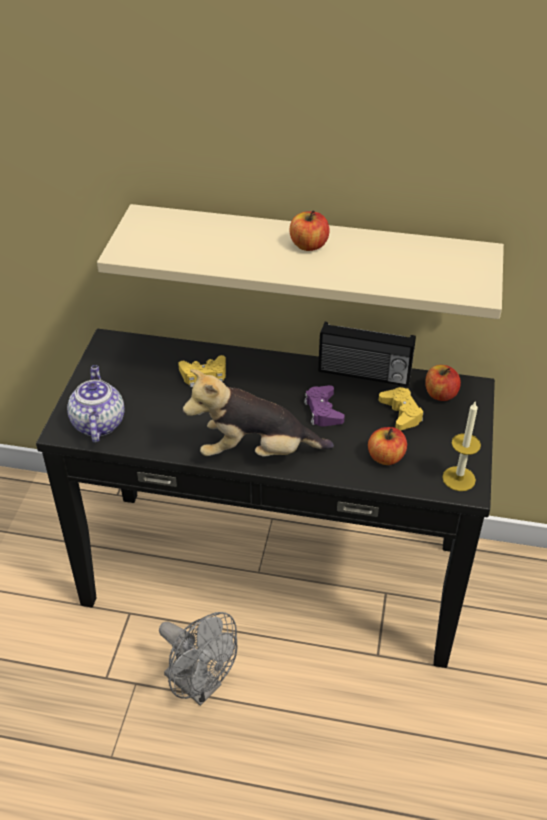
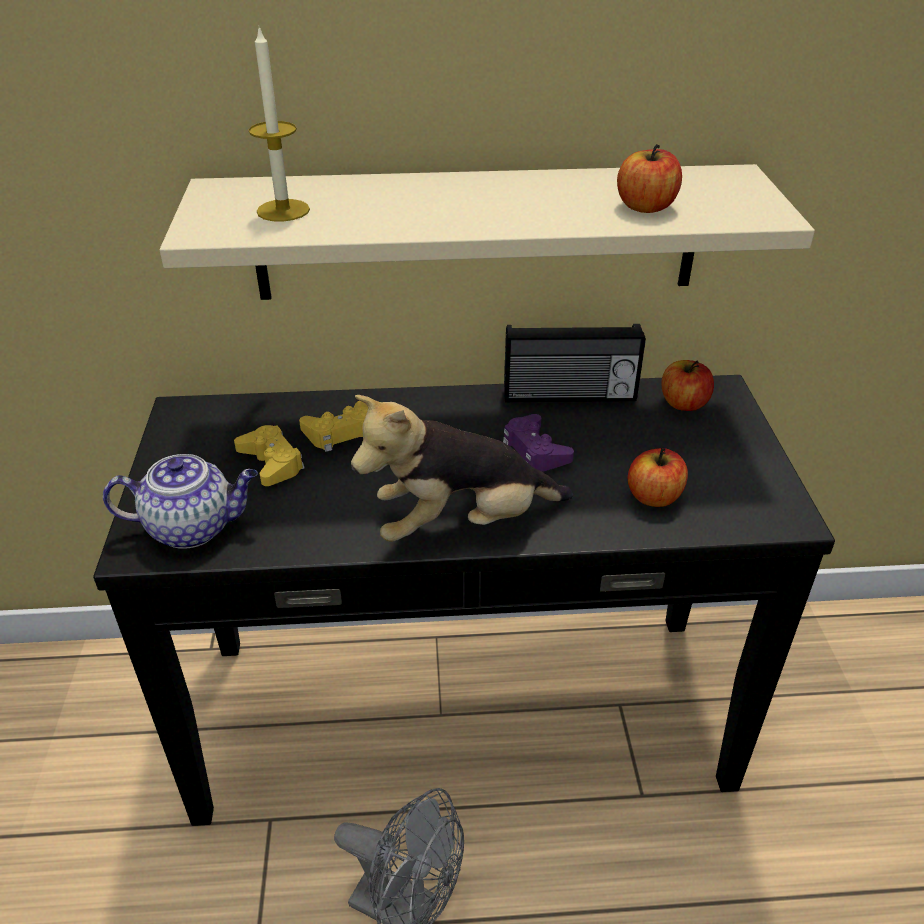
camera: 15 degrees left, 5 degrees down
teapot [67,365,125,443] -> teapot turned 105 degrees clockwise [103,454,258,549]
apple [289,210,330,251] -> apple moved to [617,144,682,213]
yellow game controller [379,387,424,430] -> yellow game controller moved to [234,425,305,486]
candle [442,402,481,491] -> candle moved to [249,25,310,222]

